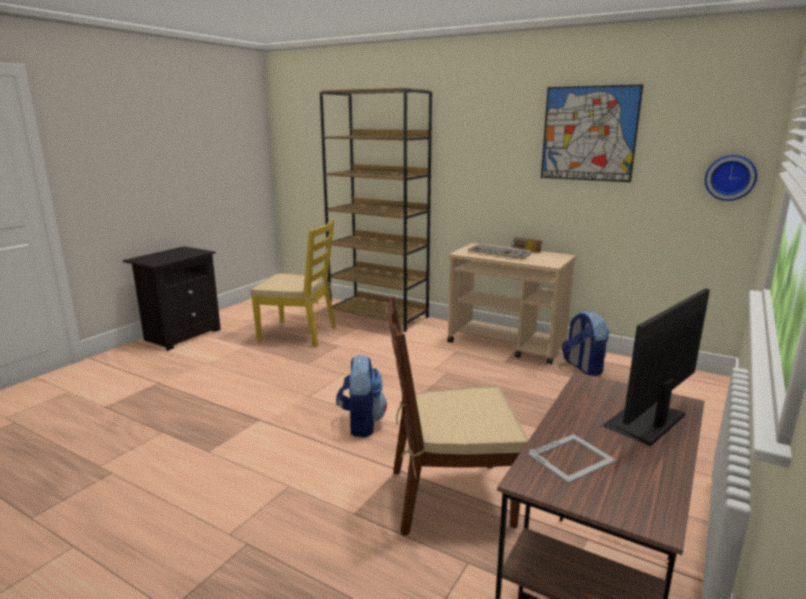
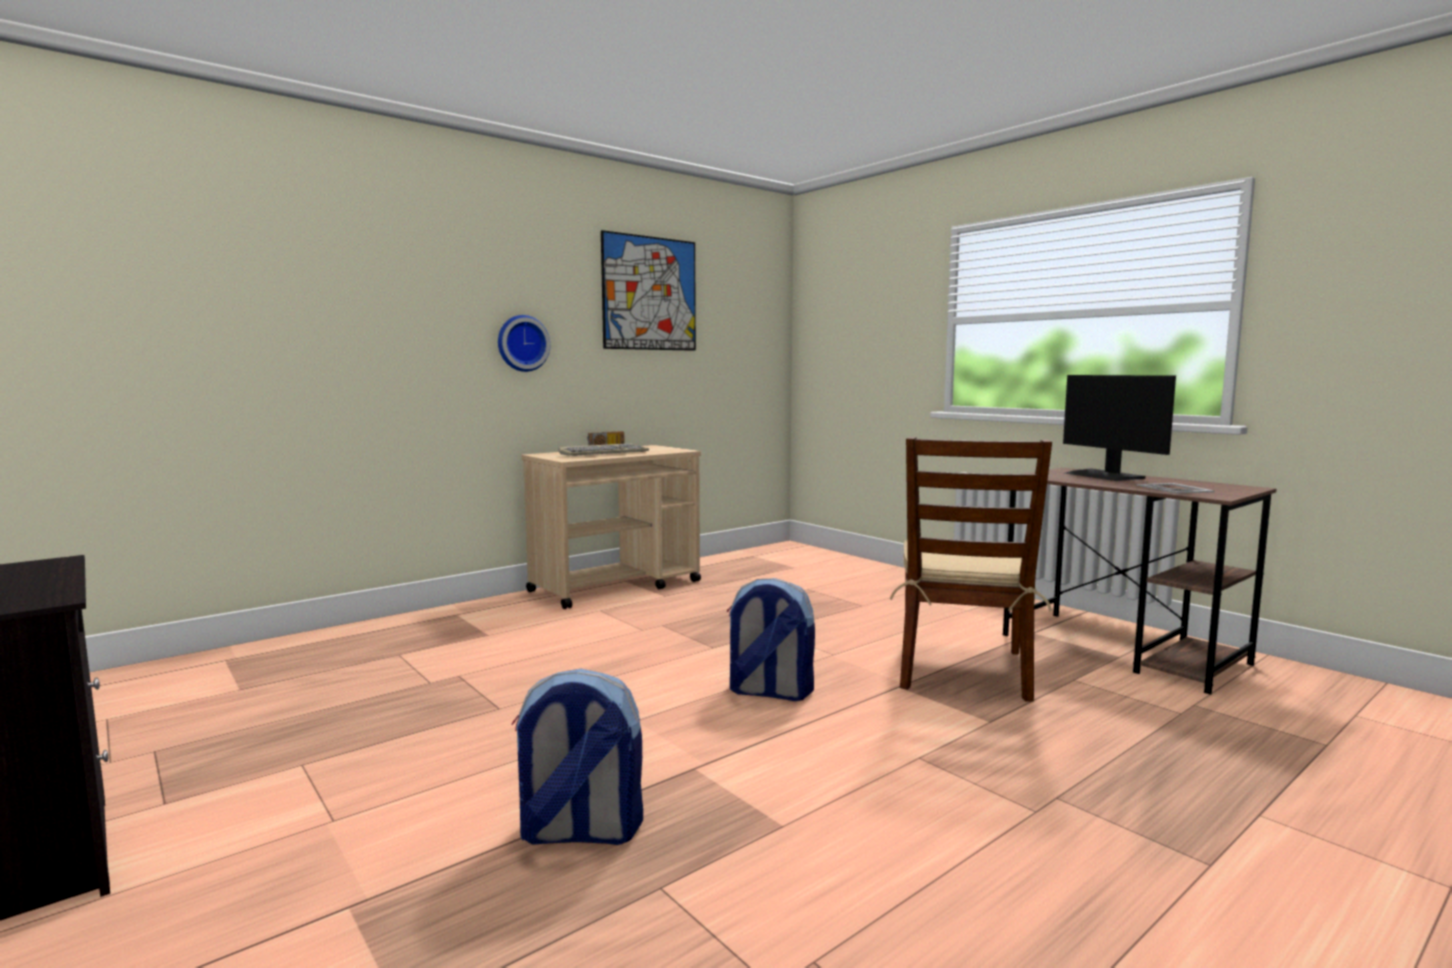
camera: 70 degrees left, 10 degrees down
yellow chair [250,219,336,347] -> none
brown bookcase [320,88,432,332] -> none
backpack [562,310,609,376] -> backpack moved to [511,669,643,845]
wall clock [705,155,757,201] -> wall clock moved to [498,315,550,372]

